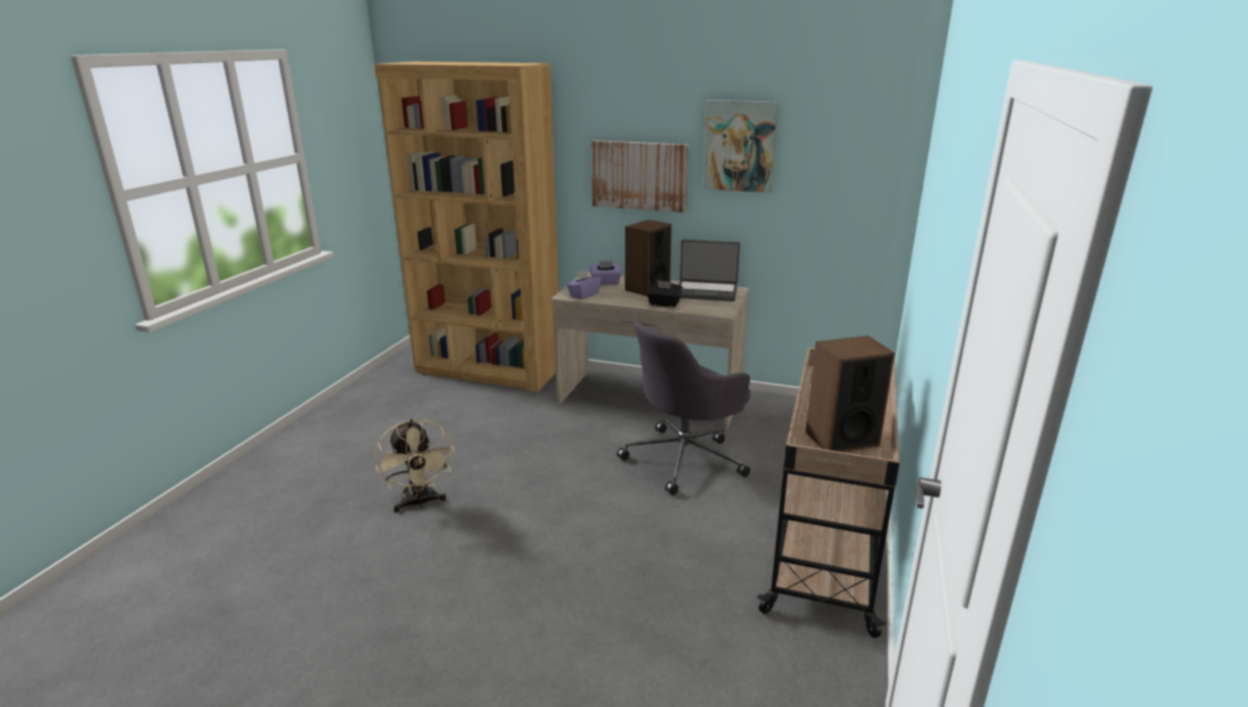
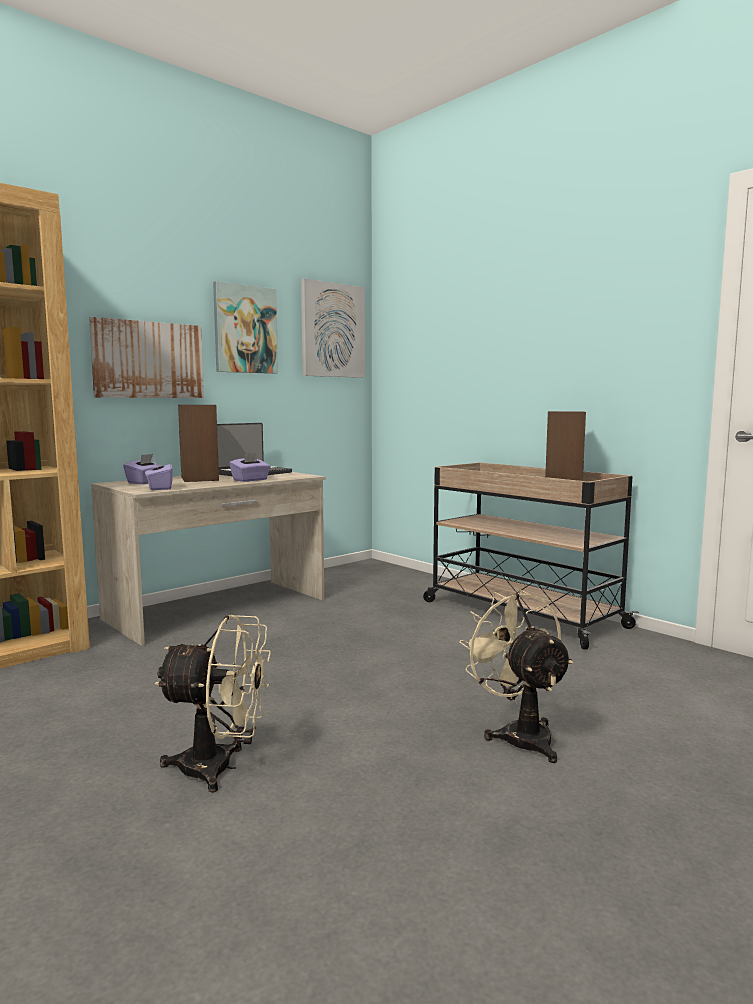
camera: 60 degrees left, 15 degrees down
grey office chair [617,321,750,495] -> none
black tissue box [647,280,683,307] -> purple tissue box [229,452,271,482]
none -> picture [301,278,365,378]
none -> beige fan [459,590,573,763]

